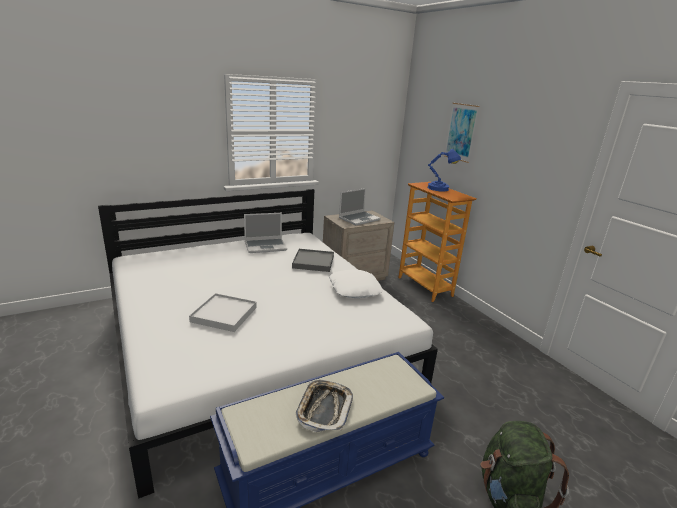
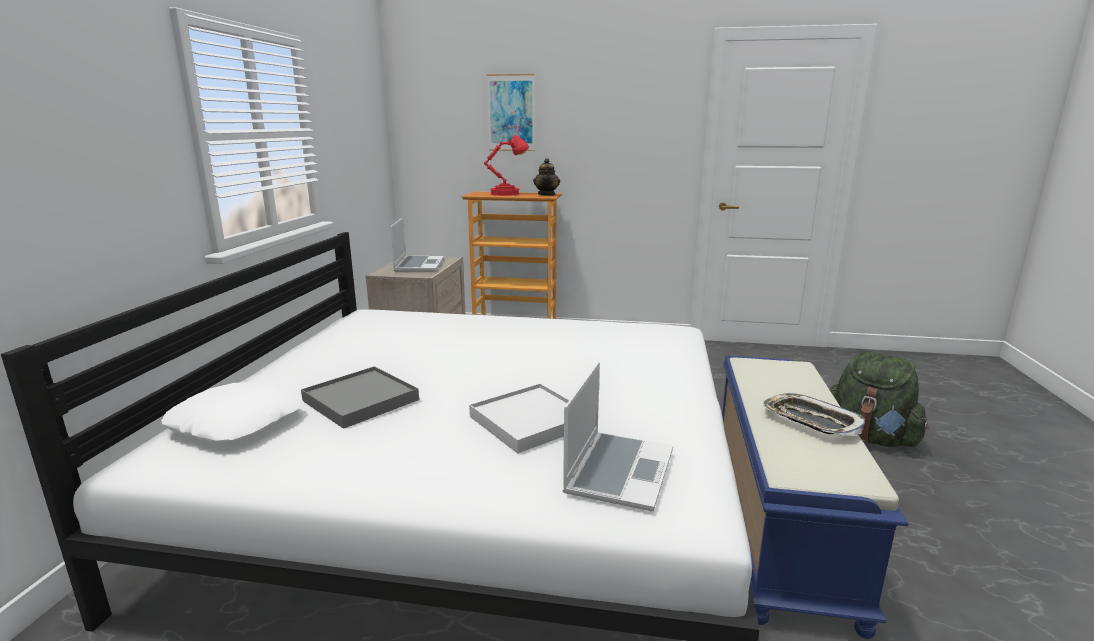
camera: 50 degrees left, 5 degrees down
laptop [244,213,287,253] -> laptop moved to [563,362,673,512]
grey tray [292,249,334,272] -> grey tray moved to [301,366,419,429]
white pillow [329,269,383,298] -> white pillow moved to [161,382,303,443]
blue table lamp [427,149,461,191] -> red table lamp [484,135,529,196]
none -> teapot [533,158,560,196]

